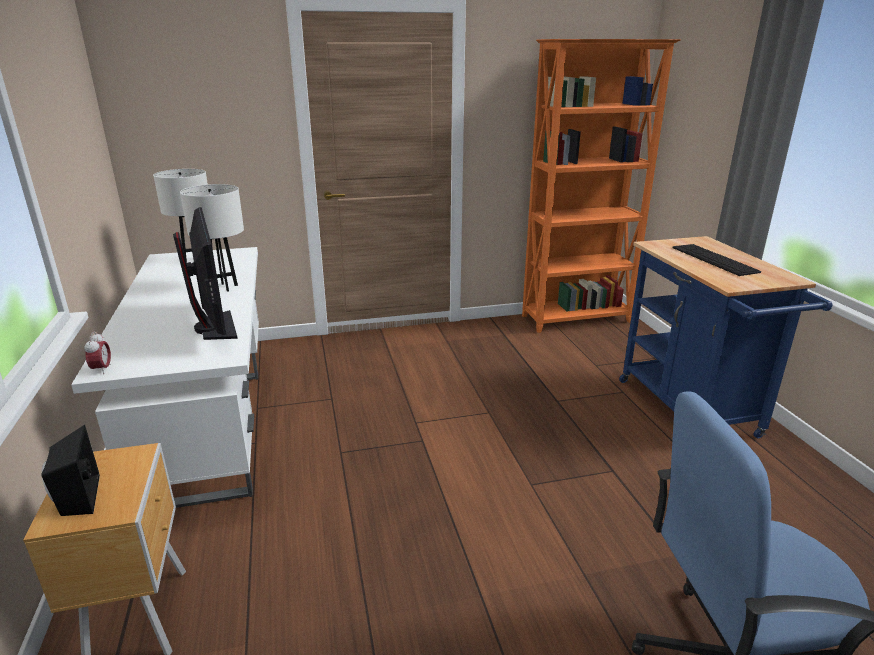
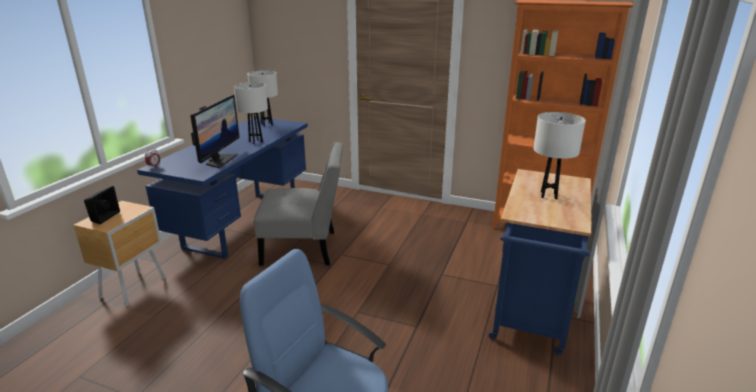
camera: 35 degrees right, 0 degrees up
white desk [71,247,259,508] -> blue desk [137,117,308,259]
keyboard [673,244,761,276] -> white table lamp [533,112,586,200]
none -> grey chair [254,142,343,266]

